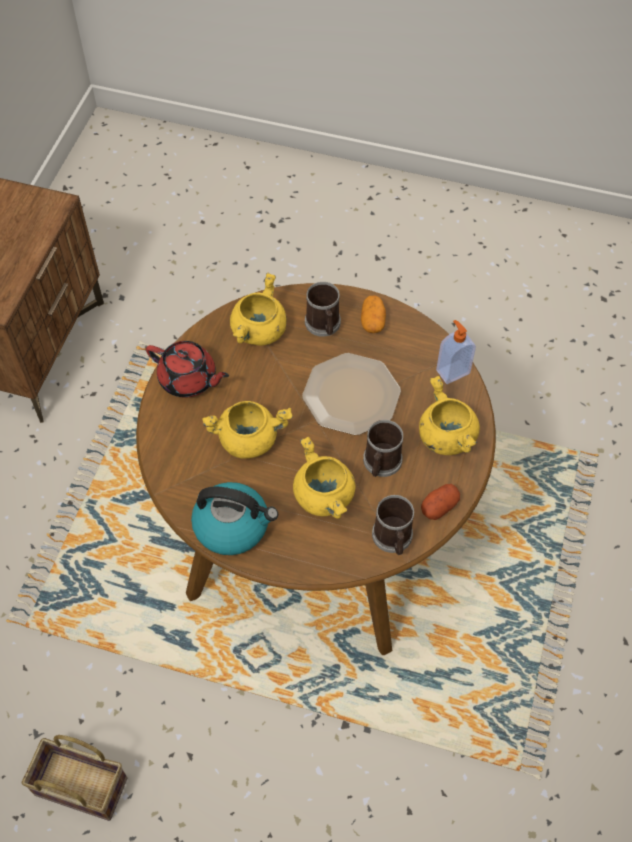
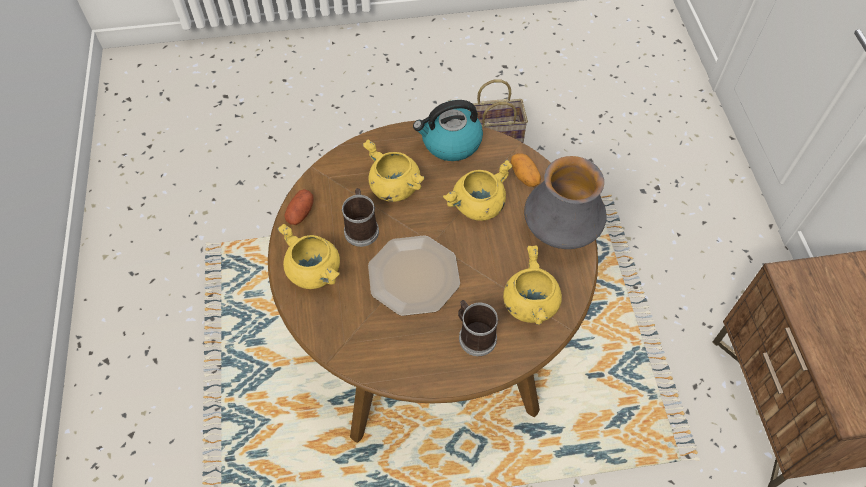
camera: 155 degrees right, 0 degrees up
red teapot [146,341,229,398] -> vase [524,156,607,249]
potato [361,296,386,333] -> potato moved to [511,154,541,187]
mug [372,495,414,555] -> none
soap dispenser [436,320,476,384] -> none

